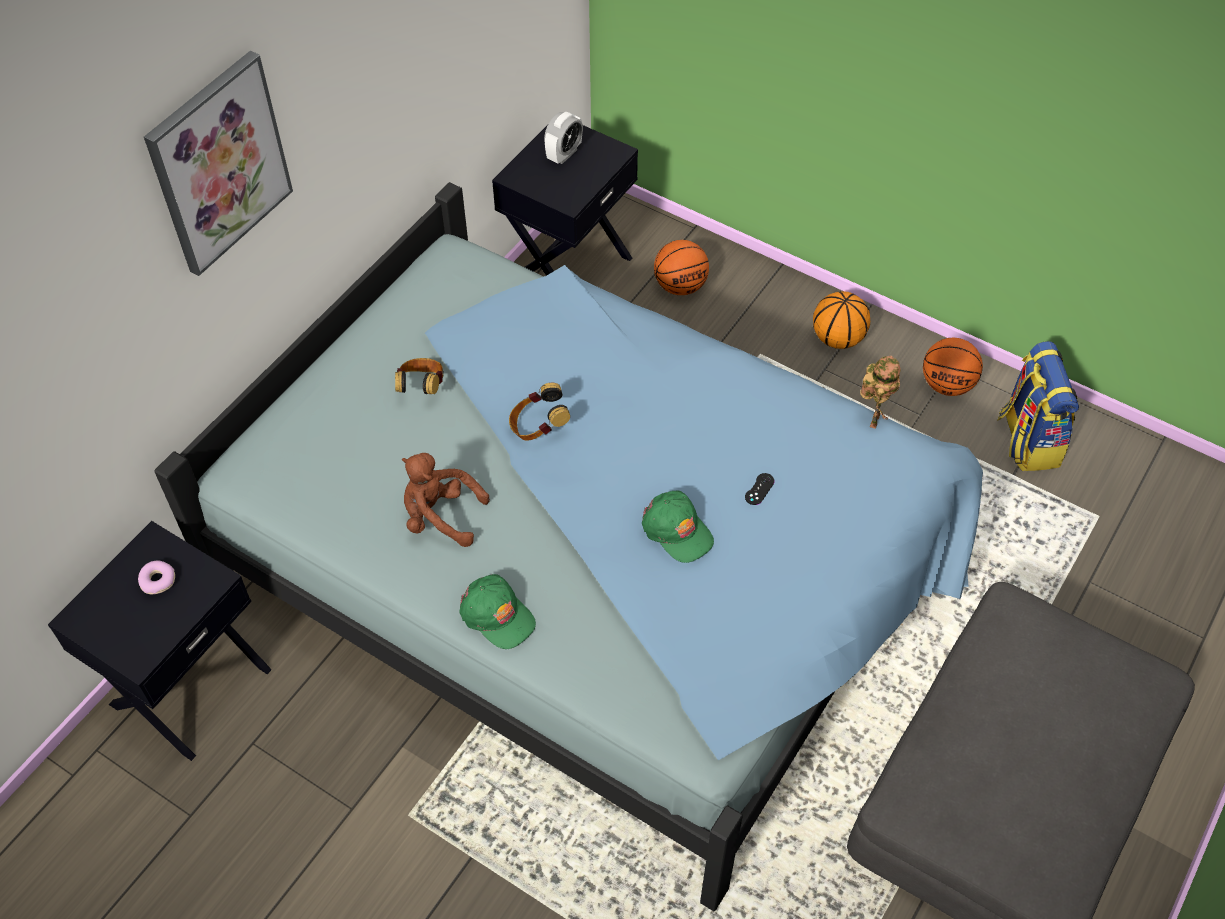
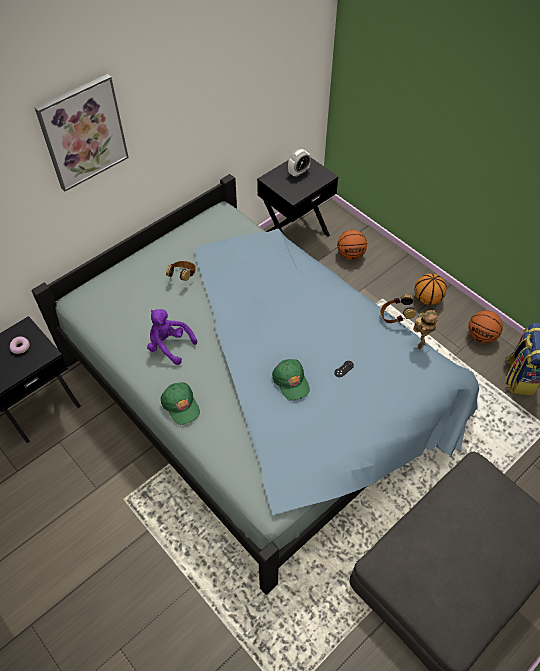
camera: 15 degrees right, 0 degrees up
brown plush toy [402,453,490,547] -> purple plush toy [147,309,197,365]
headphones [509,383,570,441] -> headphones moved to [380,294,416,323]

